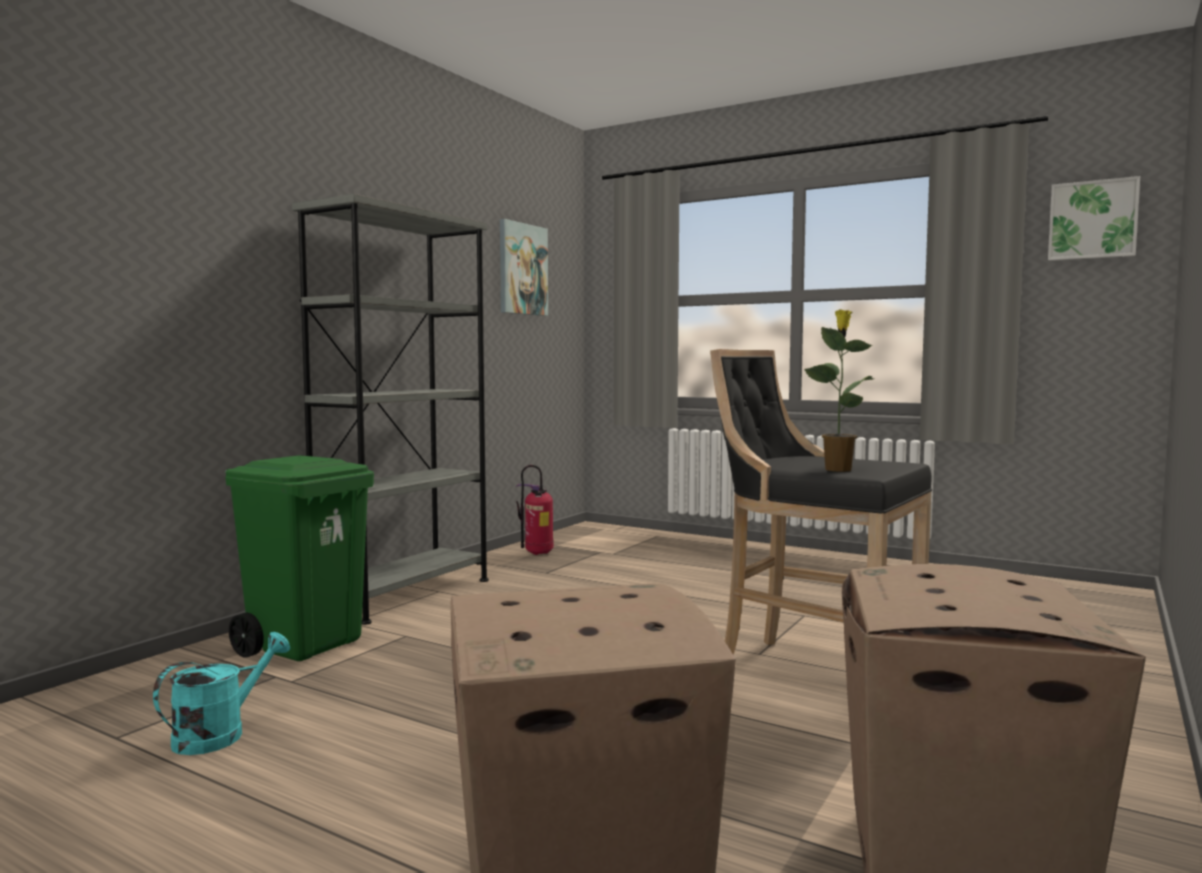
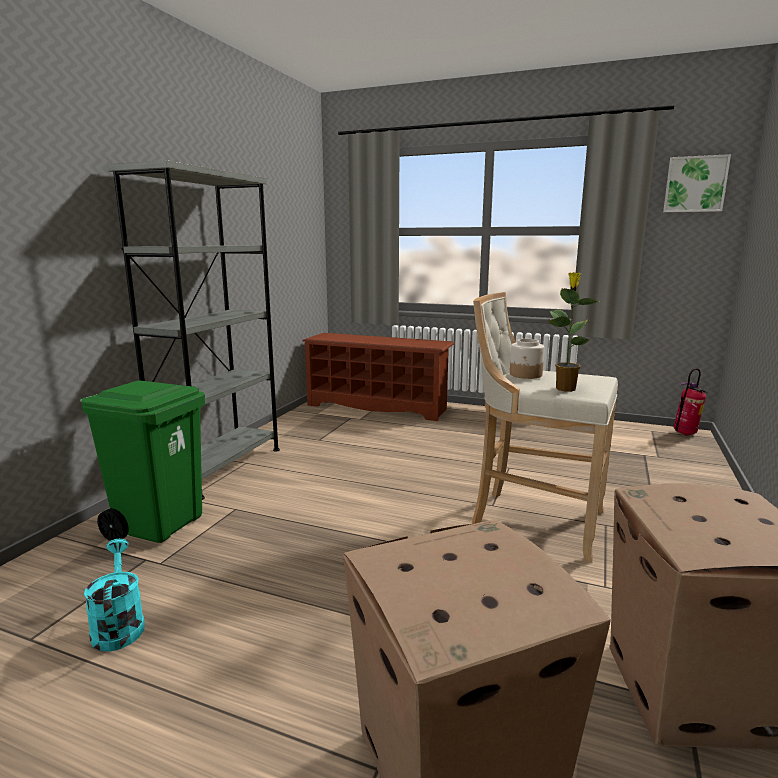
camera: 10 degrees left, 10 degrees up
turquoise watering can [153,632,290,755] -> turquoise watering can turned 45 degrees counterclockwise [84,539,145,651]
picture [500,219,548,316] -> none
fire extinguisher [516,465,554,555] -> fire extinguisher moved to [673,368,707,435]
black stool [710,349,932,655] -> beige stool [472,292,618,563]
none -> brown shoe rack [302,333,455,421]
none -> jar [510,339,545,379]

